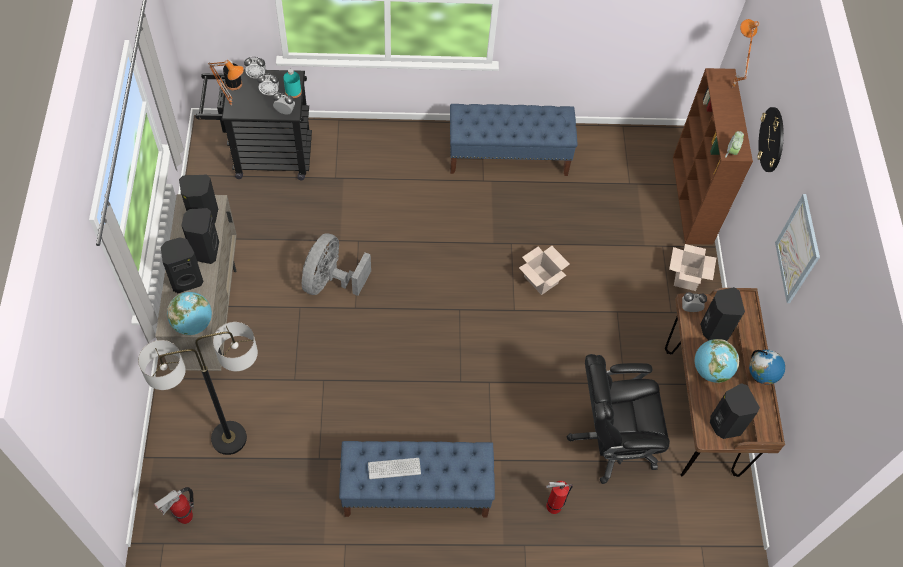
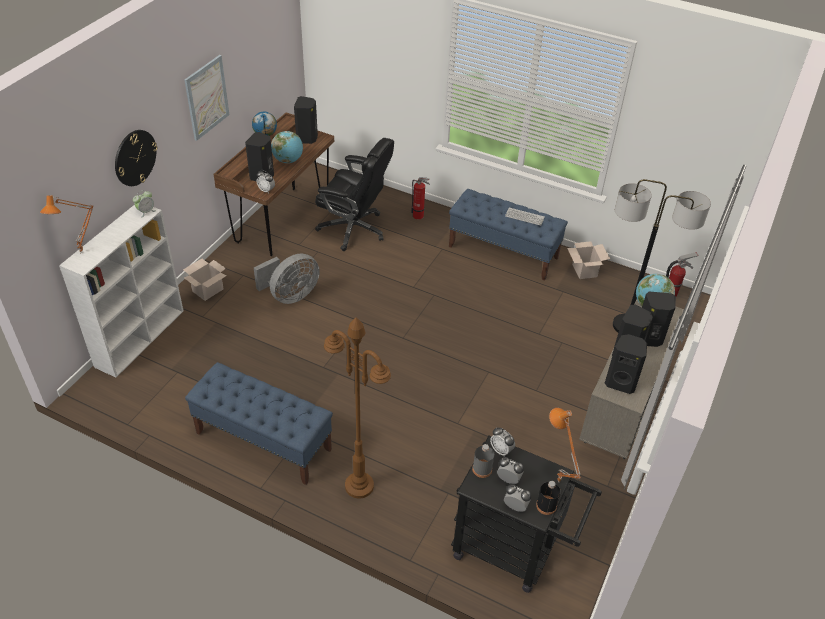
camera: 150 degrees left, 15 degrees down
turquoise bottle [283,69,302,99] -> grey bottle [472,444,494,478]
grey fan [302,233,371,296] -> grey fan moved to [254,254,320,304]
cardboard box [519,246,570,295] -> cardboard box moved to [567,241,610,279]
brown bookcase [673,68,753,245] -> white bookcase [59,205,184,377]
none -> brown floor lamp [324,318,391,499]

